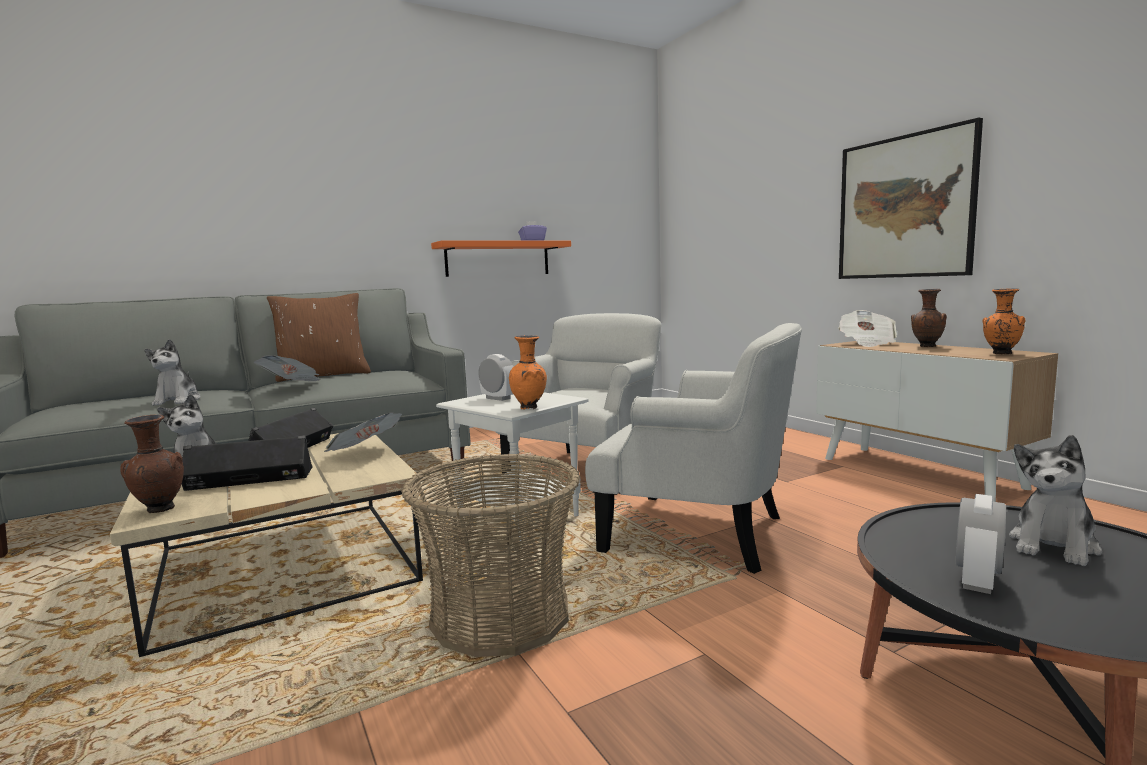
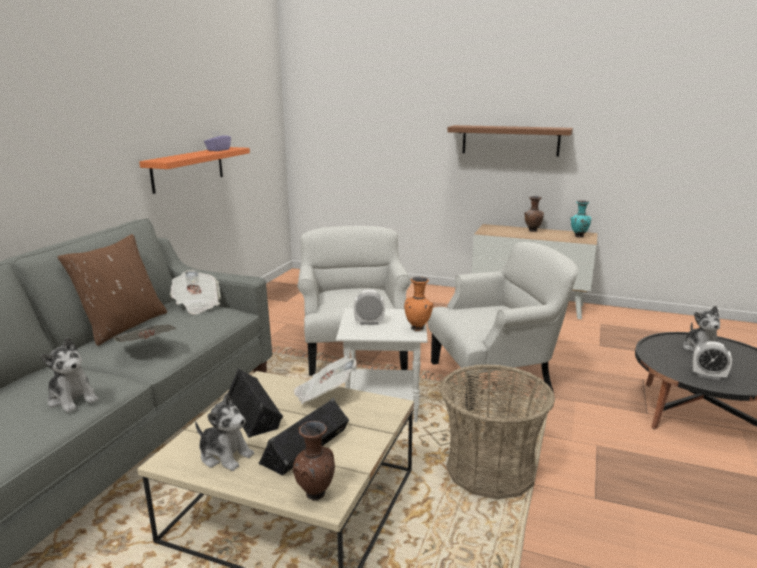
camera: 40 degrees left, 10 degrees up
newspaper [838,310,897,347] -> newspaper moved to [170,270,221,315]
picture [839,118,983,279] -> brown shelf [447,125,573,157]
alarm clock [956,494,1006,594] -> alarm clock turned 120 degrees clockwise [693,341,732,380]
orange vase [983,288,1026,354] -> turquoise vase [570,200,591,238]

